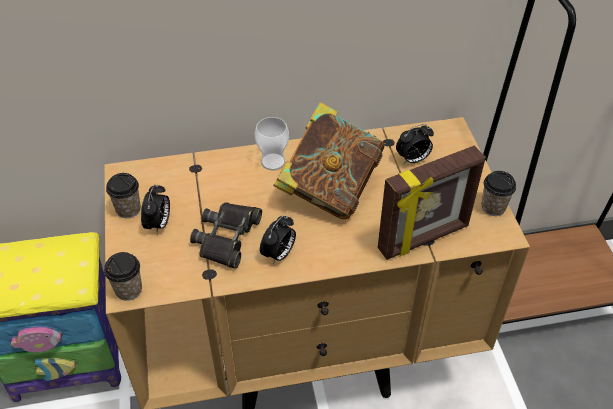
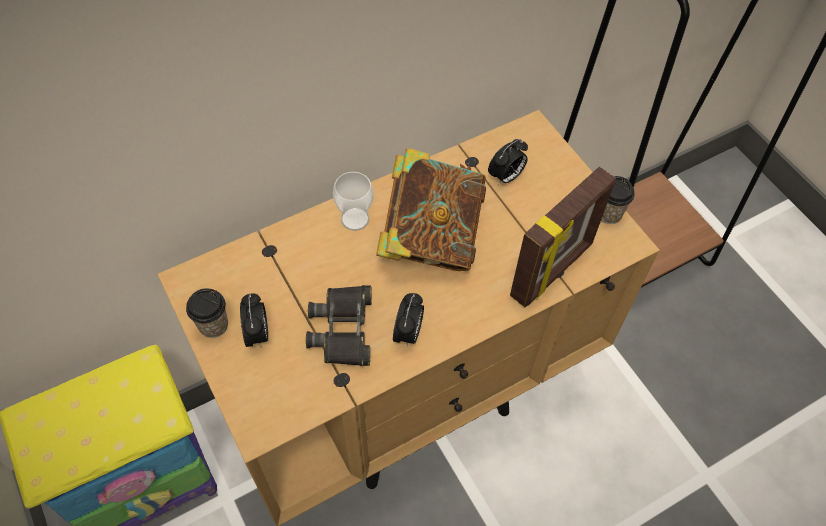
camera: 20 degrees left, 10 degrees up
cup [104,252,142,301] -> none

